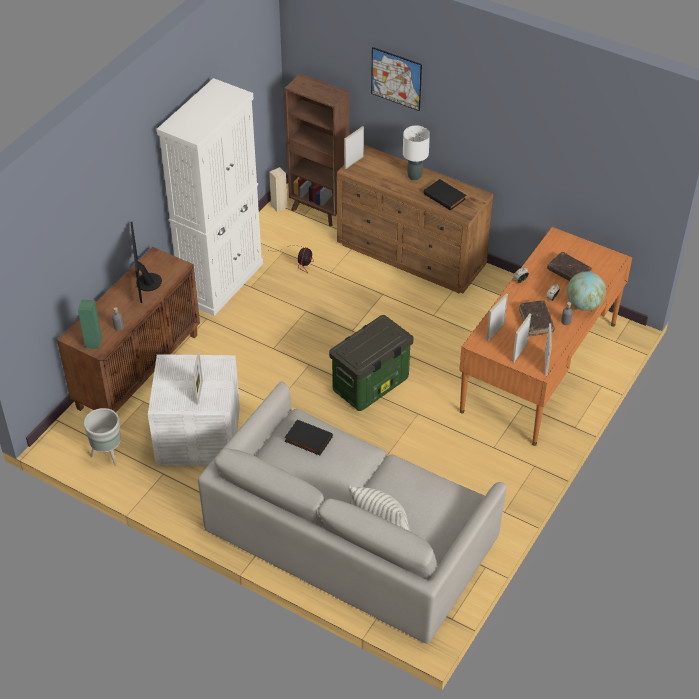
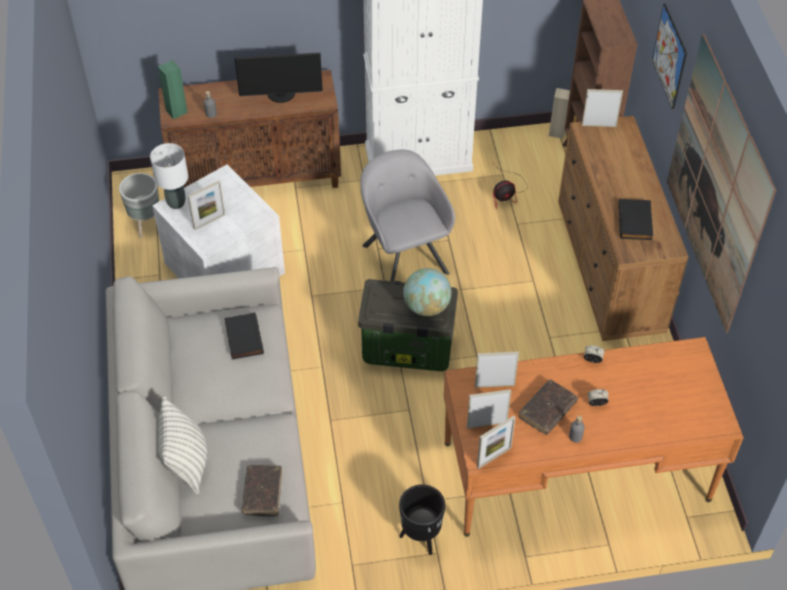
camera: 50 degrees right, 5 degrees up
monitor [131,222,162,303] -> monitor turned 135 degrees counterclockwise [234,53,323,103]
white table lamp [403,126,430,180] -> white table lamp moved to [150,143,188,209]
brown book [547,252,592,281] -> brown book moved to [241,465,282,516]
globe [567,271,606,311] -> globe moved to [403,268,452,316]
none -> grey armchair [360,150,455,281]
none -> black planter [399,484,445,555]
none -> picture [667,34,776,333]

